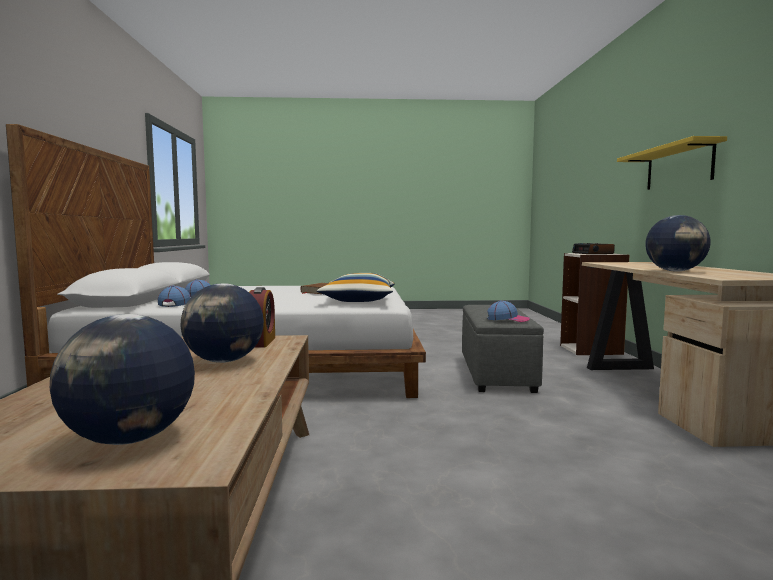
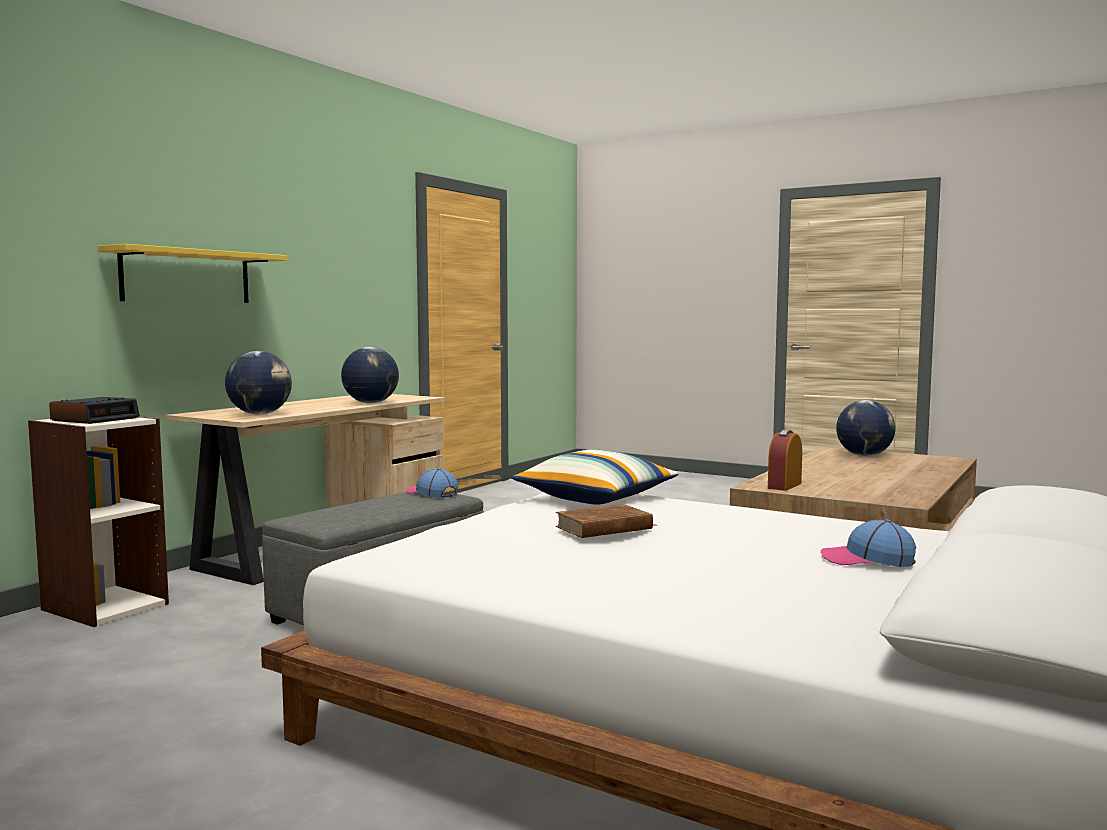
camera: 145 degrees left, 0 degrees up
cap [158,285,191,307] -> none
globe [180,284,264,363] -> globe moved to [225,351,292,414]

